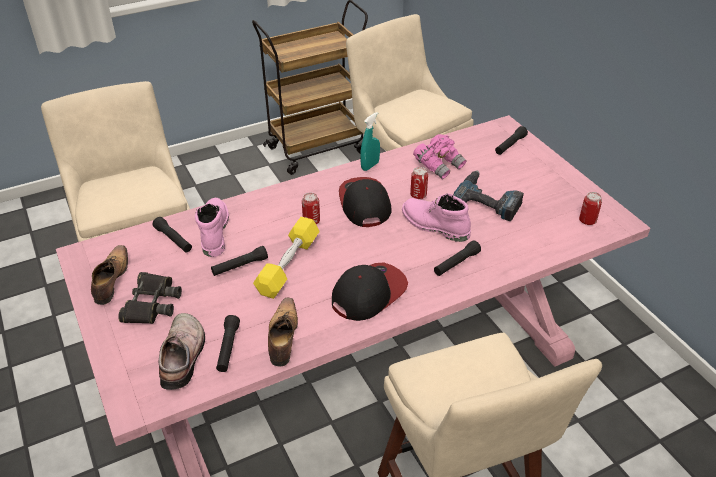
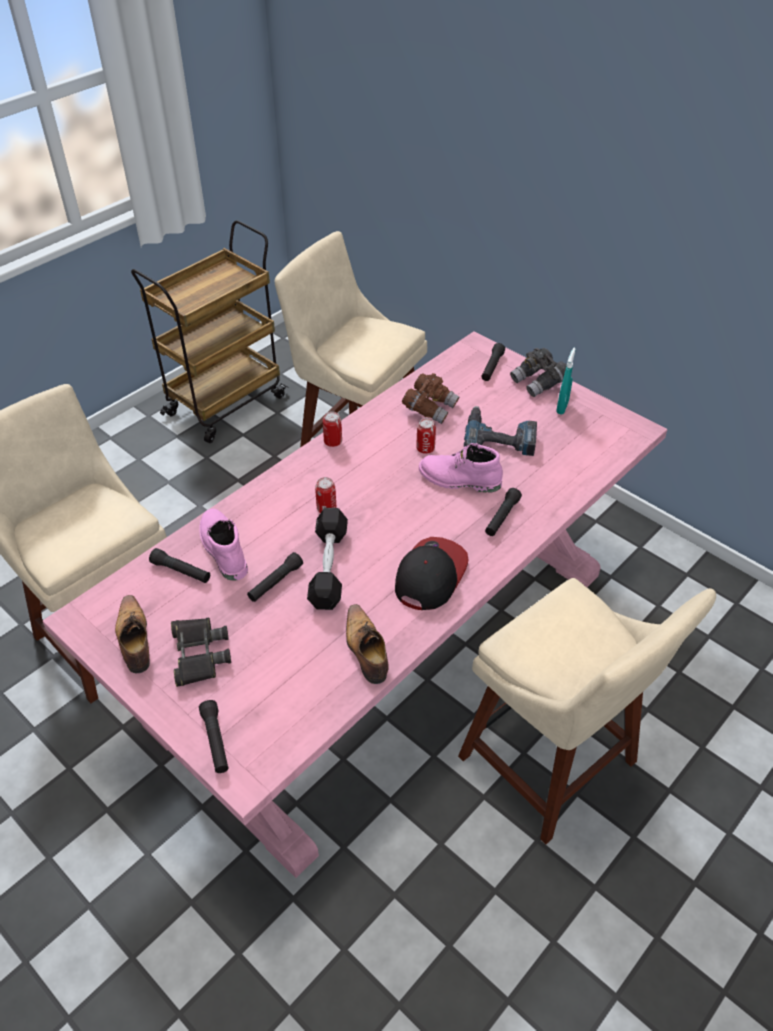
camera: 20 degrees left, 5 degrees up
shoe [159,313,205,390] -> none
black flashlight [216,315,240,372] -> black flashlight moved to [199,700,229,773]
yellow dumbbell [253,217,320,299] -> black dumbbell [307,508,348,610]
cap [339,177,392,227] -> none
turquoise spray bottle [360,112,380,171] -> turquoise spray bottle moved to [556,348,576,415]
pink binoculars [413,134,467,179] -> brown binoculars [402,373,460,424]
can [579,192,602,225] -> can moved to [323,411,342,447]
none -> grey binoculars [510,348,567,397]

